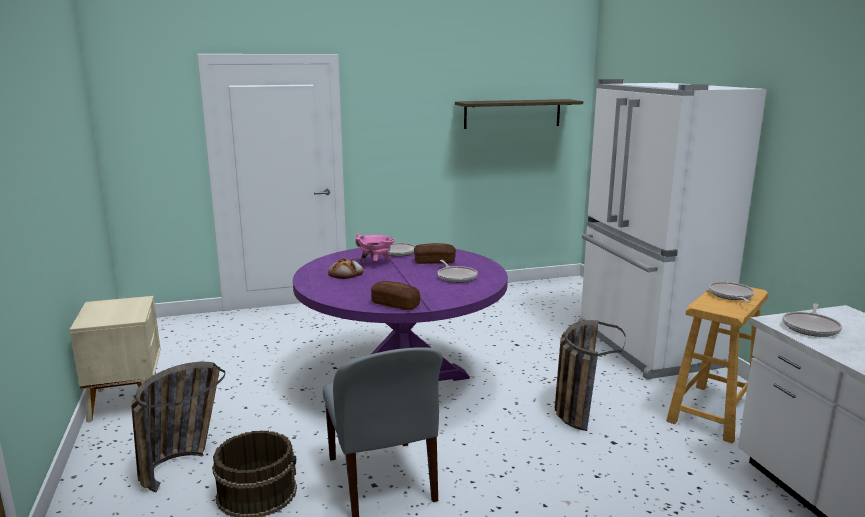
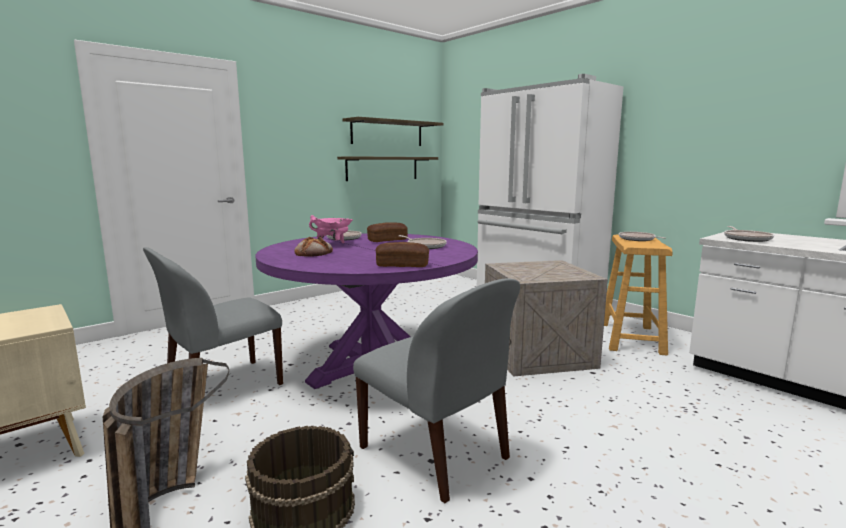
camera: 25 degrees left, 5 degrees down
basket [555,320,626,431] -> crate [485,260,608,377]
none -> grey chair [143,247,283,385]
none -> shelf [337,156,438,181]

